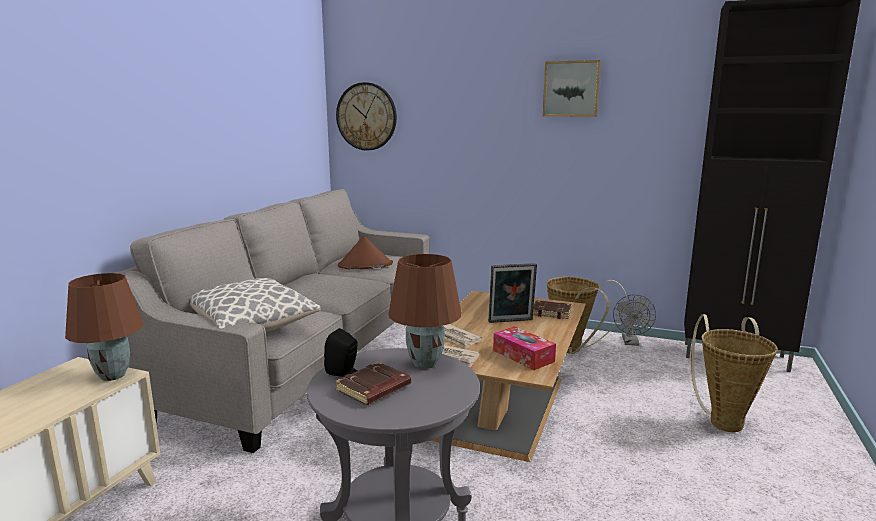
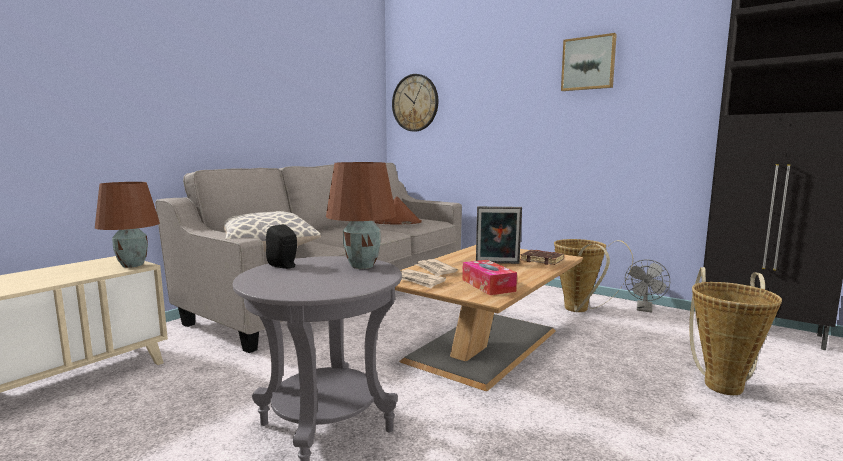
camera: 15 degrees right, 5 degrees down
brown book [335,362,411,405] -> none

